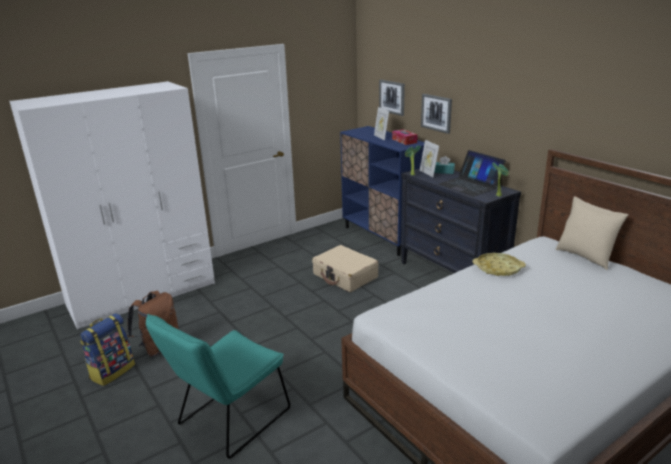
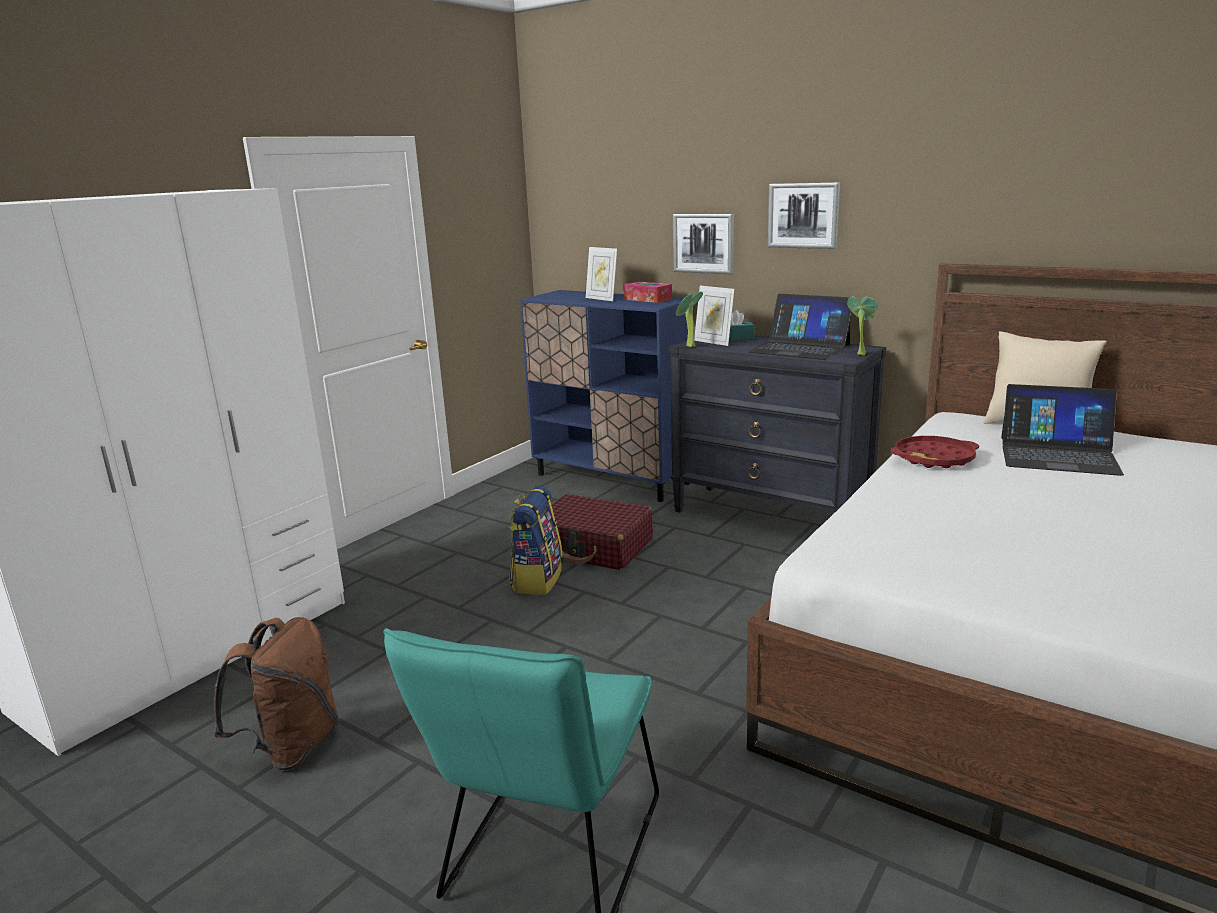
camera: 20 degrees left, 5 degrees down
backpack [80,313,135,386] -> backpack moved to [509,486,563,595]
beige suitcase [312,245,378,292] -> red suitcase [549,494,653,570]
picture [379,80,405,116] -> picture moved to [768,182,840,249]
yellow tray [473,253,526,276] -> red tray [891,436,979,468]
none -> laptop [1001,384,1124,476]

